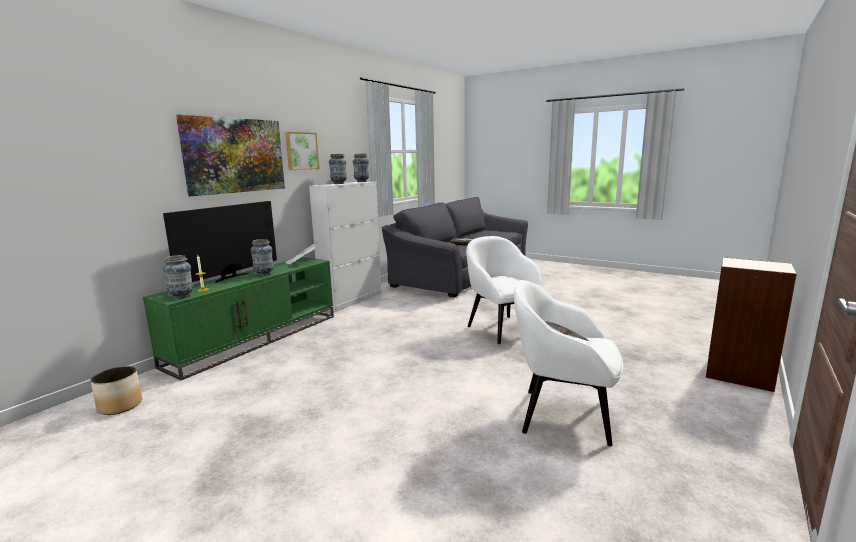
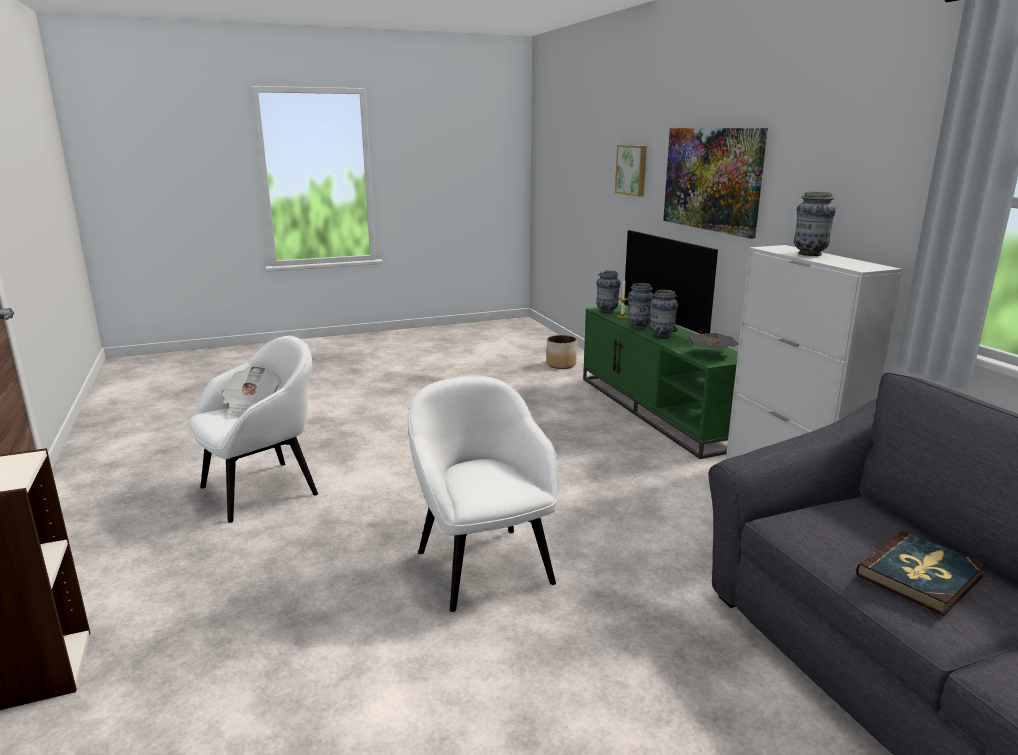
camera: 125 degrees right, 5 degrees up
picture [285,132,319,170] -> picture moved to [615,145,647,197]
vase [353,153,369,182] -> vase moved to [627,283,654,329]
white armchair [466,236,544,344] -> white armchair turned 120 degrees counterclockwise [408,376,559,612]

